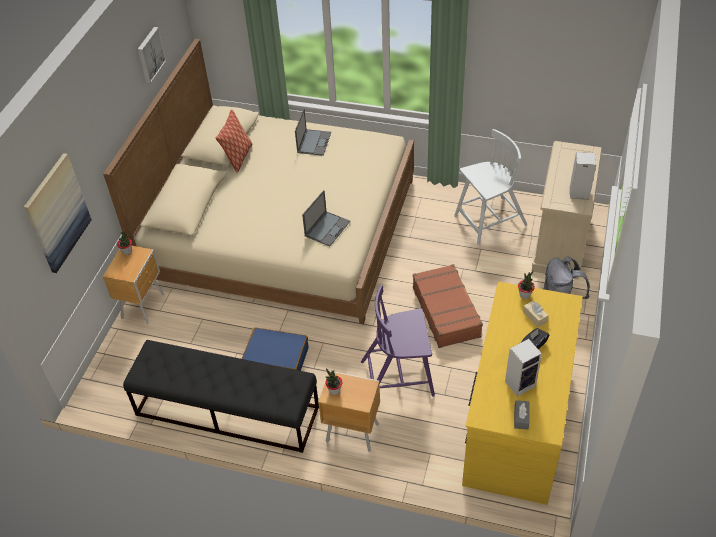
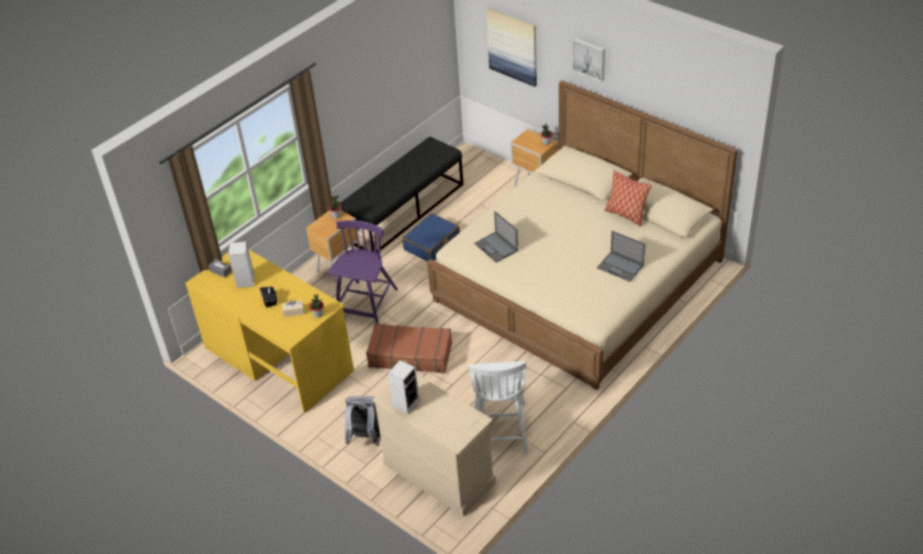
camera: 115 degrees right, 5 degrees down
picture [137,27,166,83] -> picture moved to [572,38,605,82]

